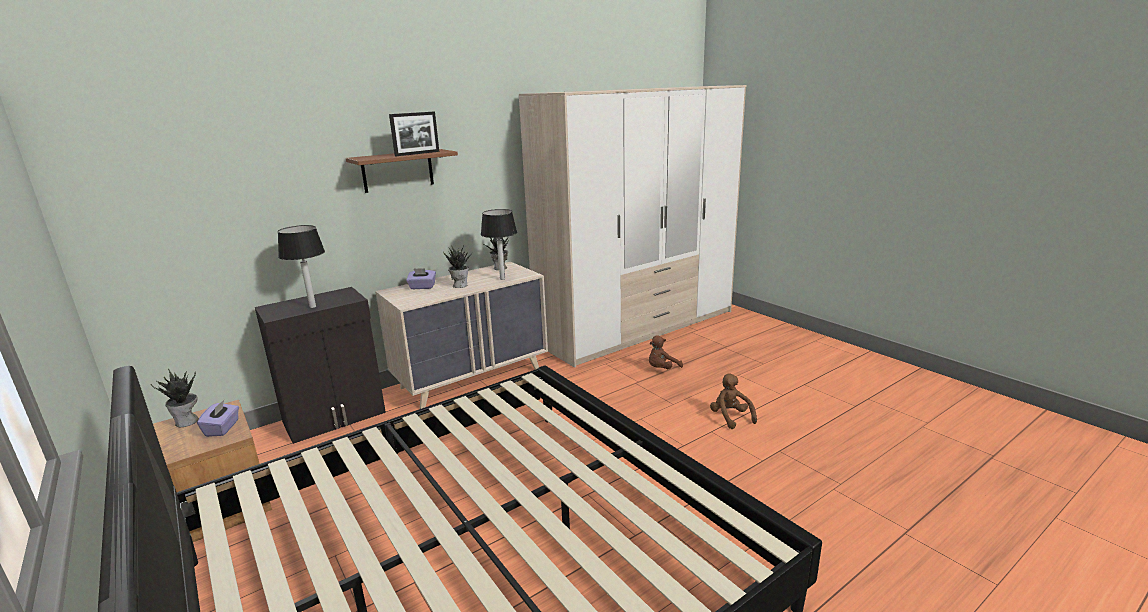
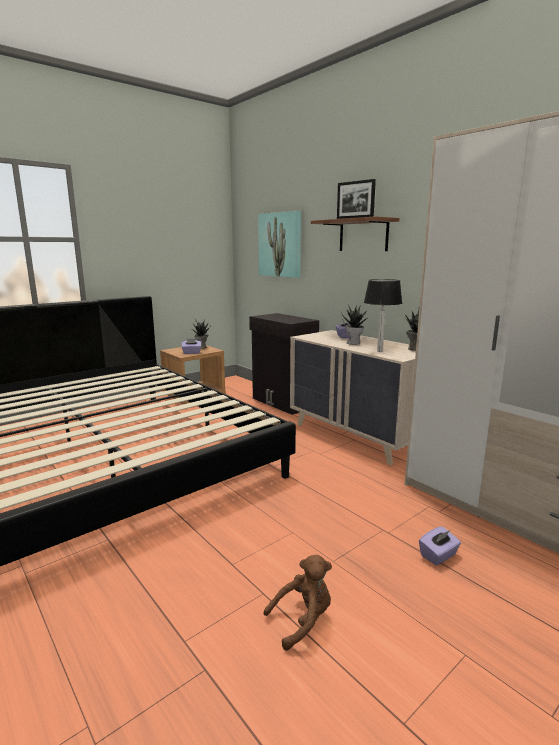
camera: 85 degrees right, 5 degrees down
table lamp [278,225,325,308] -> none
brown plush toy [649,335,683,369] -> purple tissue box [419,527,461,566]
none -> picture [258,211,301,278]

